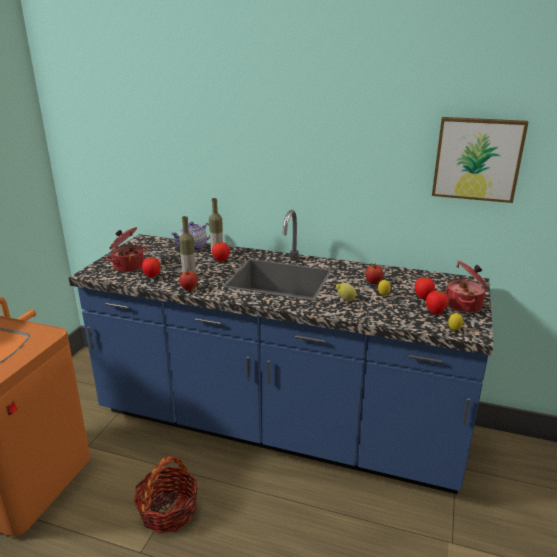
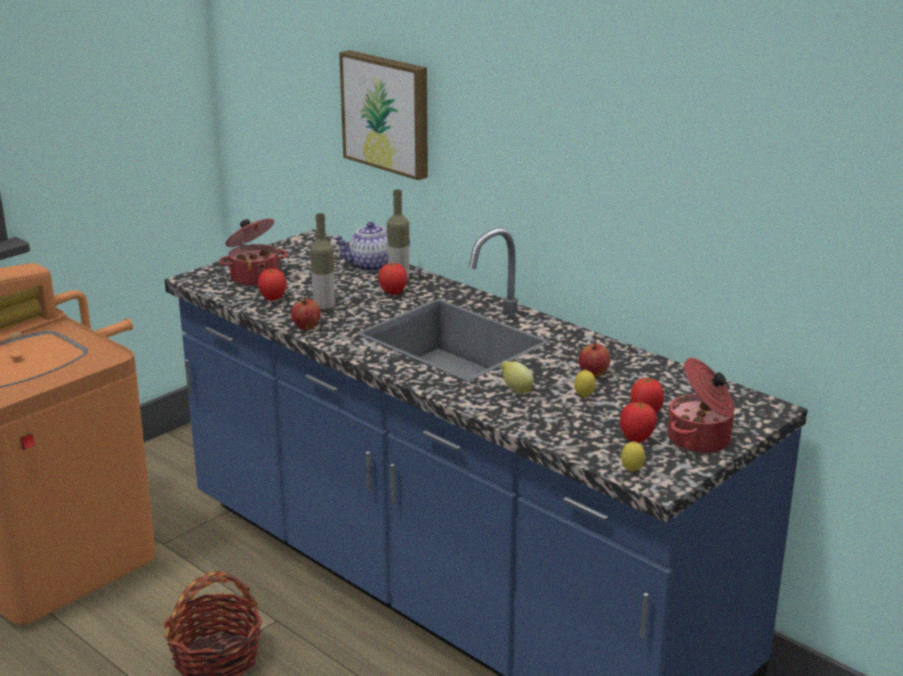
camera: 25 degrees right, 0 degrees up
picture [432,117,529,203] -> picture moved to [339,50,428,180]

